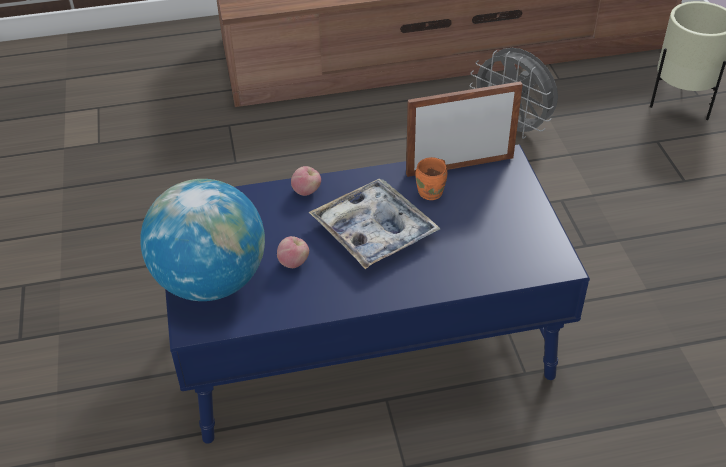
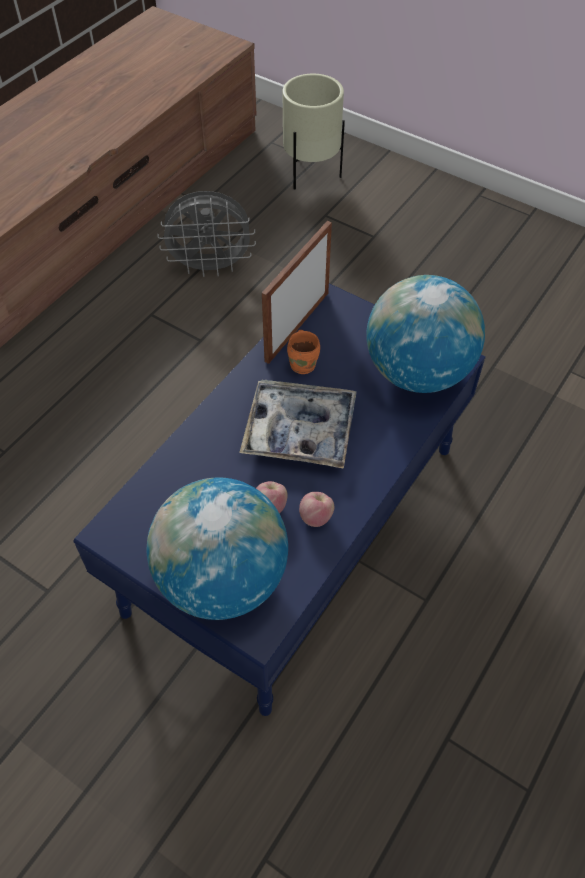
camera: 45 degrees left, 10 degrees up
apple [291,166,321,196] -> apple moved to [299,492,334,527]
none -> globe [366,275,485,393]

